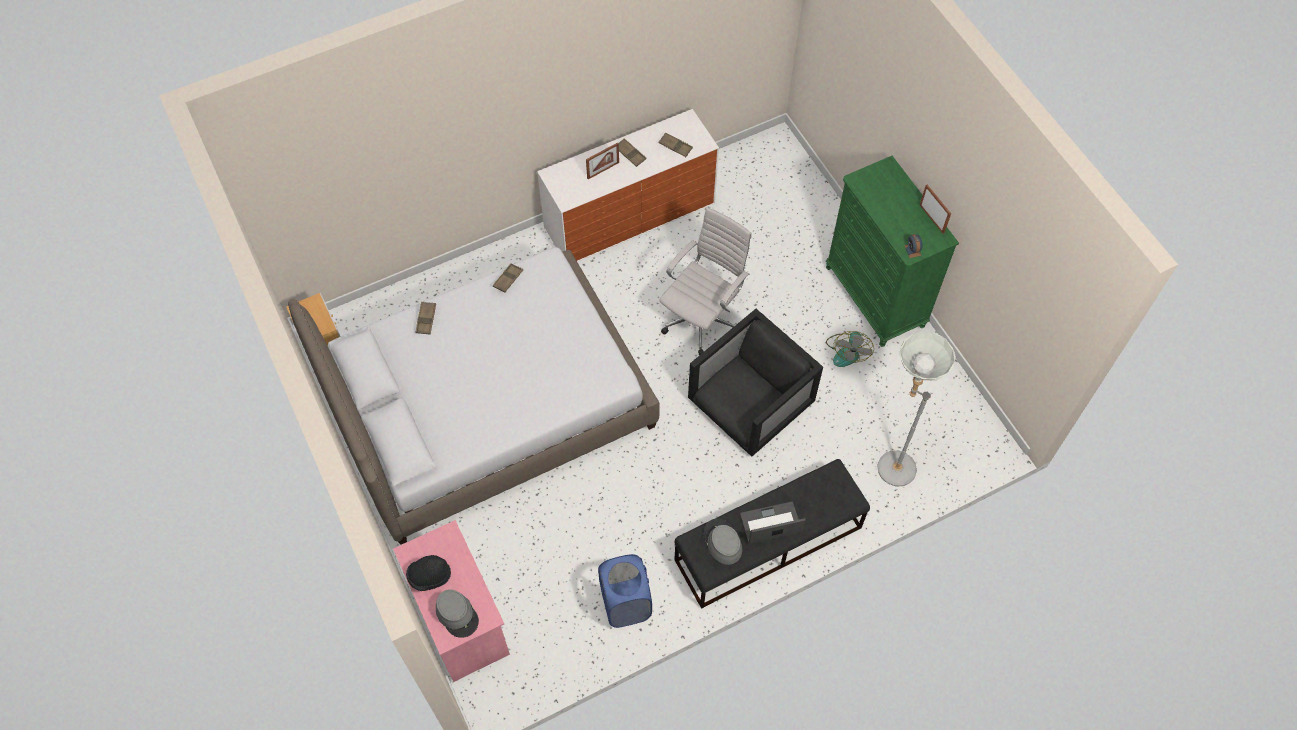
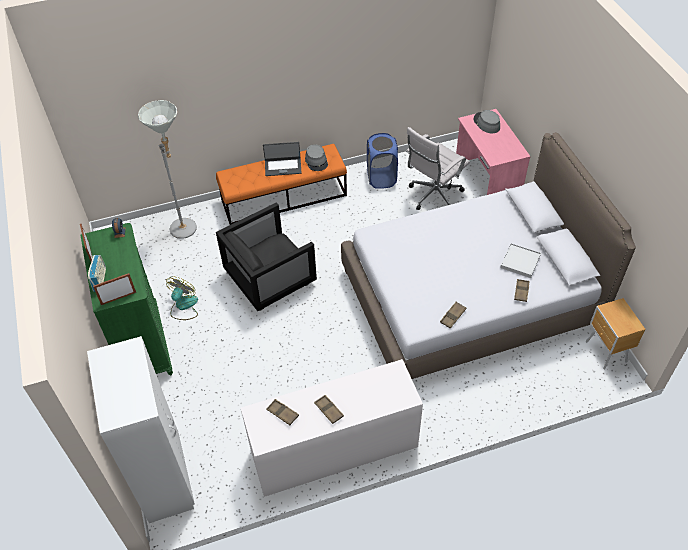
camera: 170 degrees left, 10 degrees down
black hat [406,555,451,591] -> none
picture frame [586,143,619,179] -> picture frame moved to [93,273,136,305]
white office chair [659,207,751,355] -> white office chair moved to [406,127,470,210]
black bench [674,459,870,609] -> orange bench [216,144,347,225]
none -> white wardrobe [87,336,195,523]
none -> radio [88,255,106,292]
none -> white tray [500,243,541,278]

